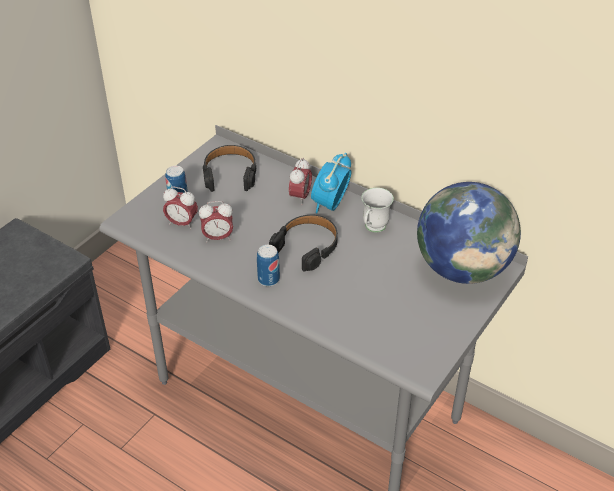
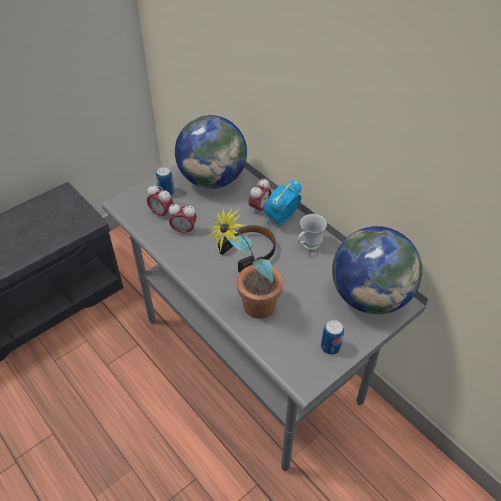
camera: 15 degrees right, 5 degrees up
black headphones [203,145,257,192] -> globe [175,115,247,189]
can [257,245,280,286] -> can moved to [321,320,344,355]
none -> potted plant [207,207,283,319]

